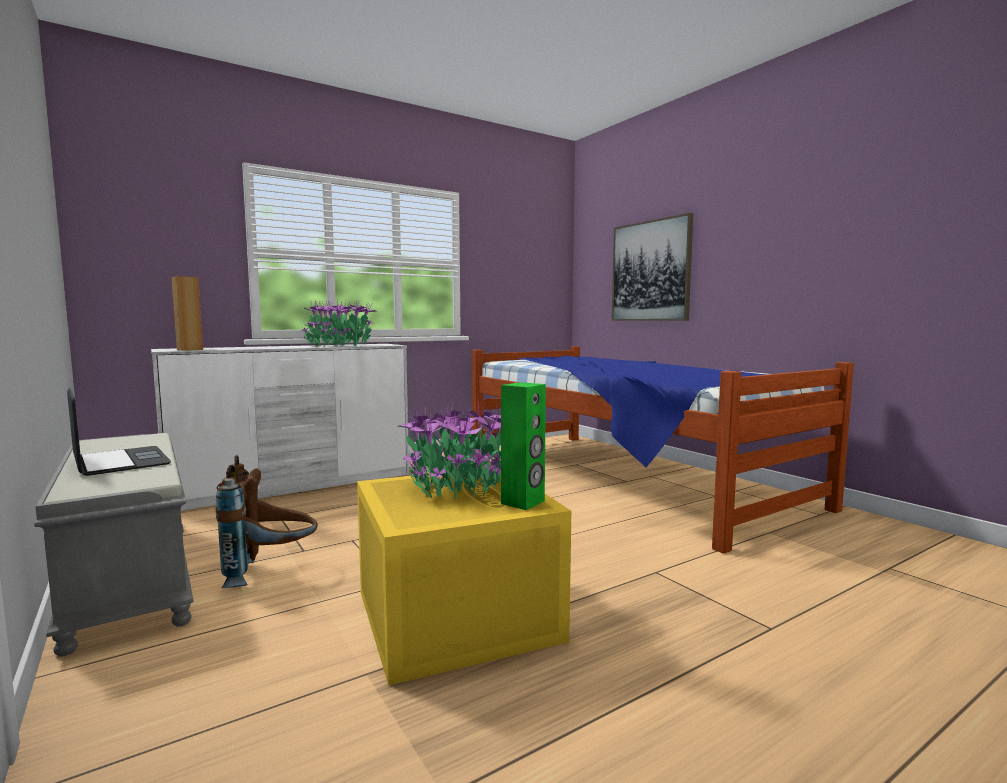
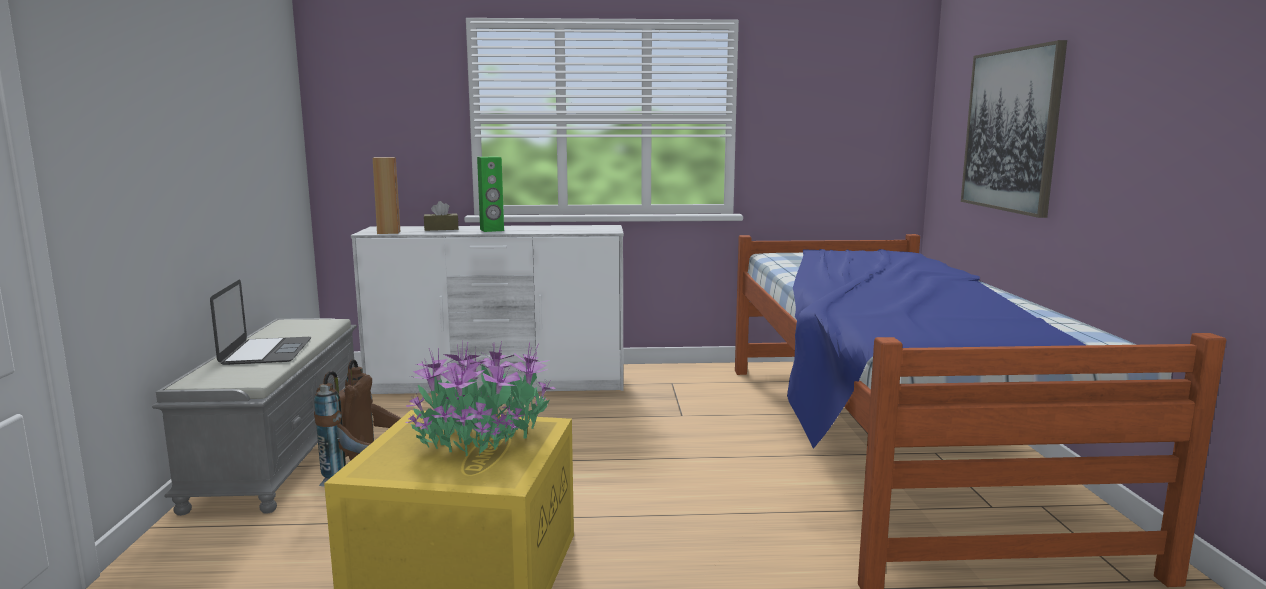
camera: 30 degrees right, 5 degrees up
potted plant [300,300,377,346] -> none
green speaker [501,382,546,510] -> green speaker moved to [477,157,504,232]
none -> brown tissue box [424,201,459,231]

